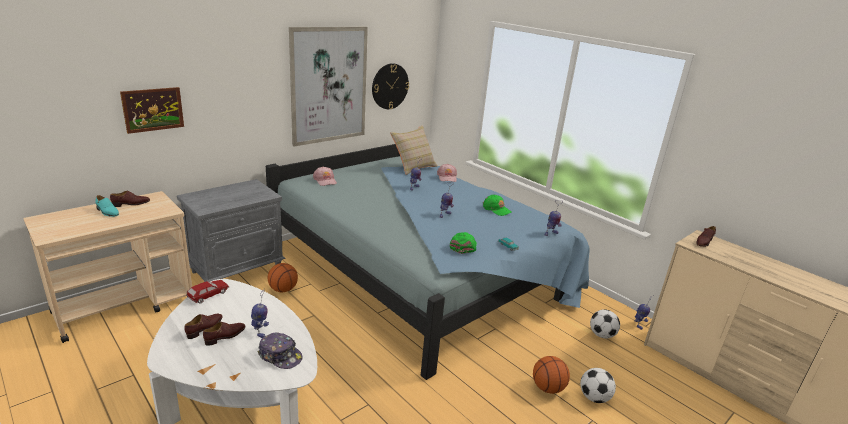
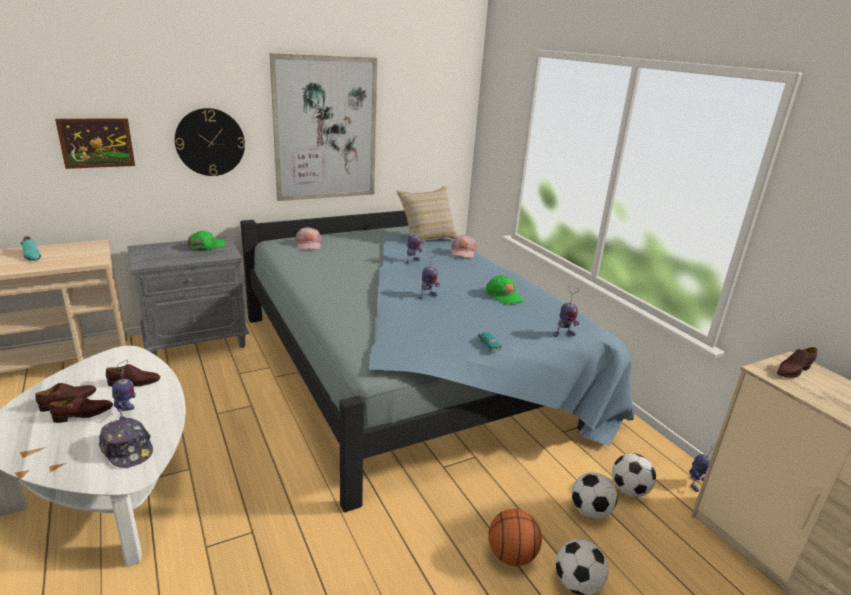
camera: 15 degrees right, 0 degrees up
brown shoe [110,191,150,207] -> brown shoe moved to [106,364,160,387]
toy car [186,280,229,304] -> none
basketball [267,263,298,292] -> none
wall clock [372,63,409,109] -> wall clock moved to [175,108,245,176]
green cap [450,232,477,254] -> green cap moved to [187,231,226,251]
none -> football [572,472,617,519]

